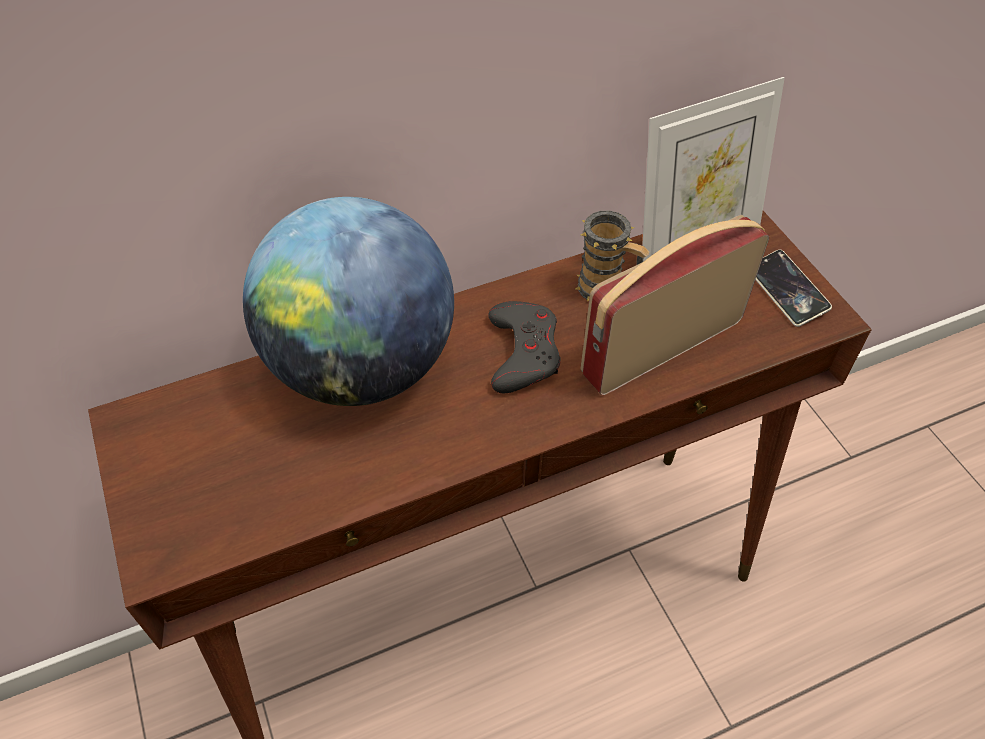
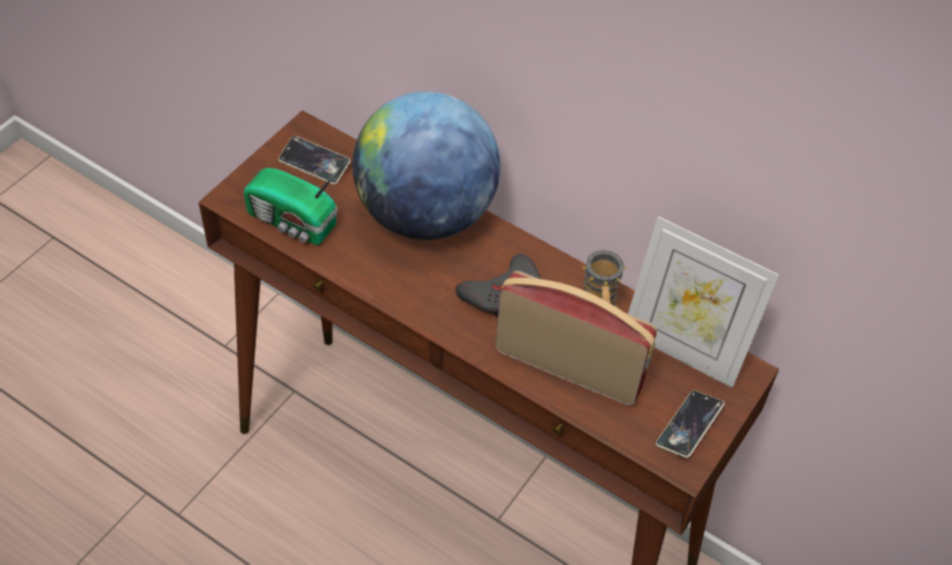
camera: 55 degrees right, 0 degrees up
none -> radio [244,168,340,245]
none -> phone [278,136,350,185]

